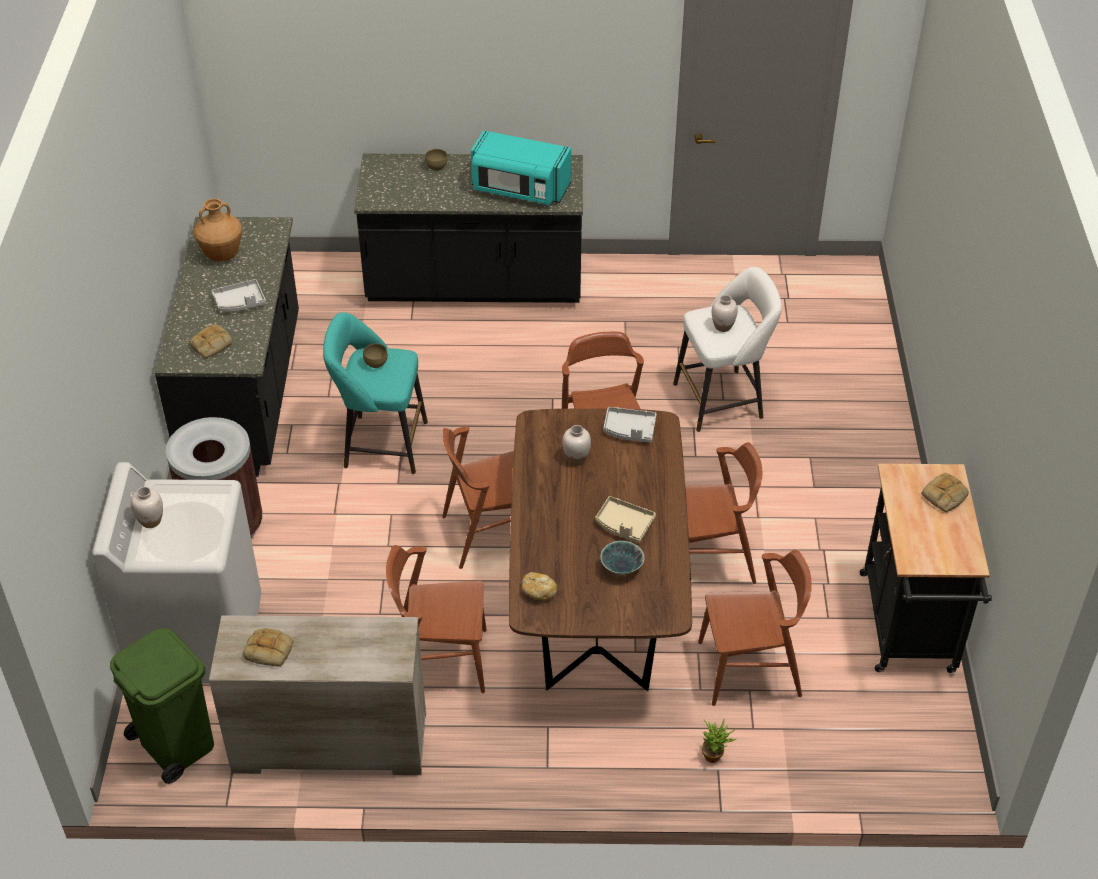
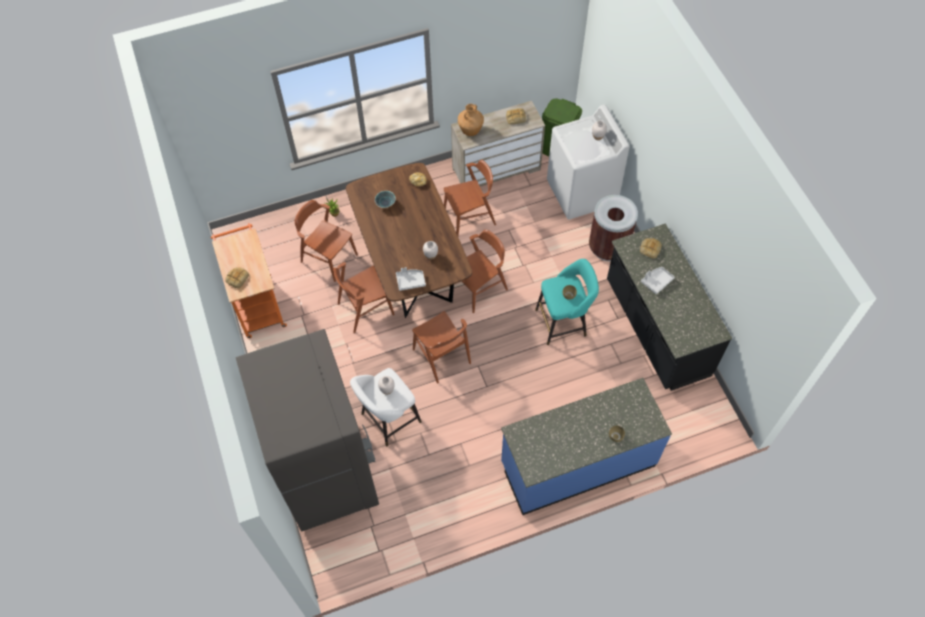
camera: 160 degrees right, 15 degrees up
brown vase [193,199,242,262] -> brown vase moved to [458,104,484,136]
black counter [354,154,583,303] -> blue counter [501,378,672,515]
turquoise microwave [471,130,571,205] -> none
beige tray [595,496,656,543] -> none
brown chair [698,550,812,706] -> brown chair turned 60 degrees clockwise [295,200,358,282]
black cart [860,464,992,673] -> orange cart [211,223,287,339]
none -> grey fridge [236,329,379,532]

